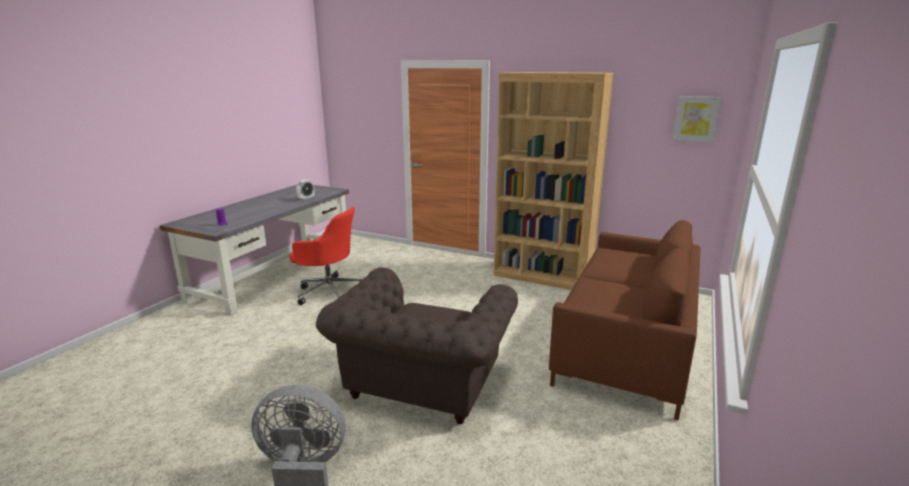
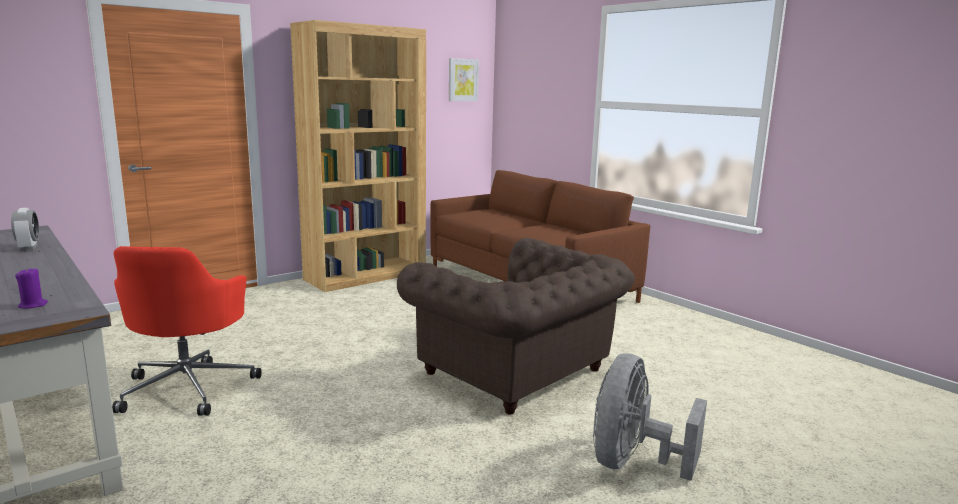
camera: 65 degrees left, 5 degrees down
red office chair [289,207,362,305] -> red office chair turned 135 degrees clockwise [112,246,261,416]

